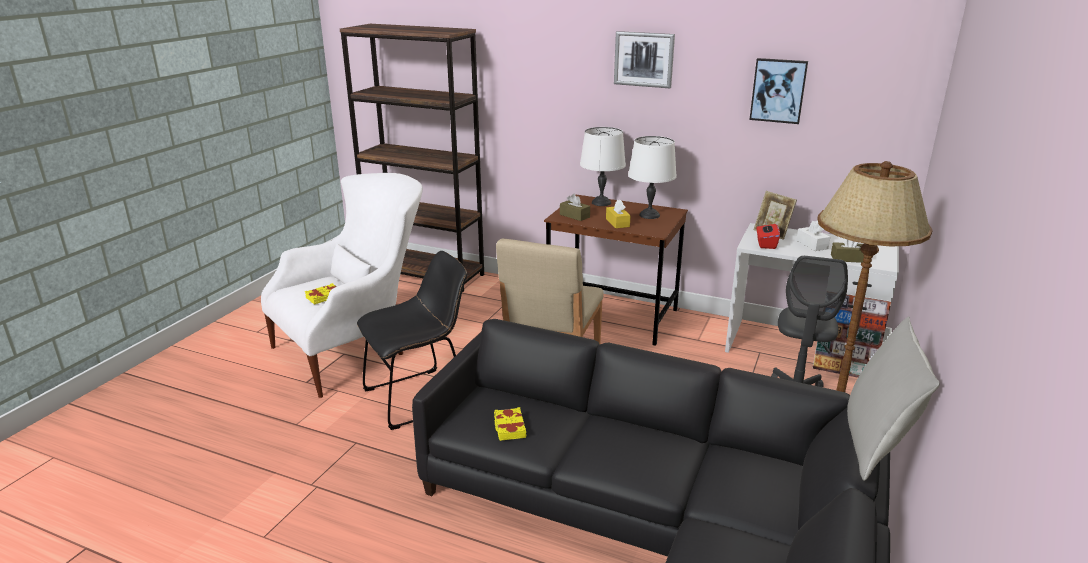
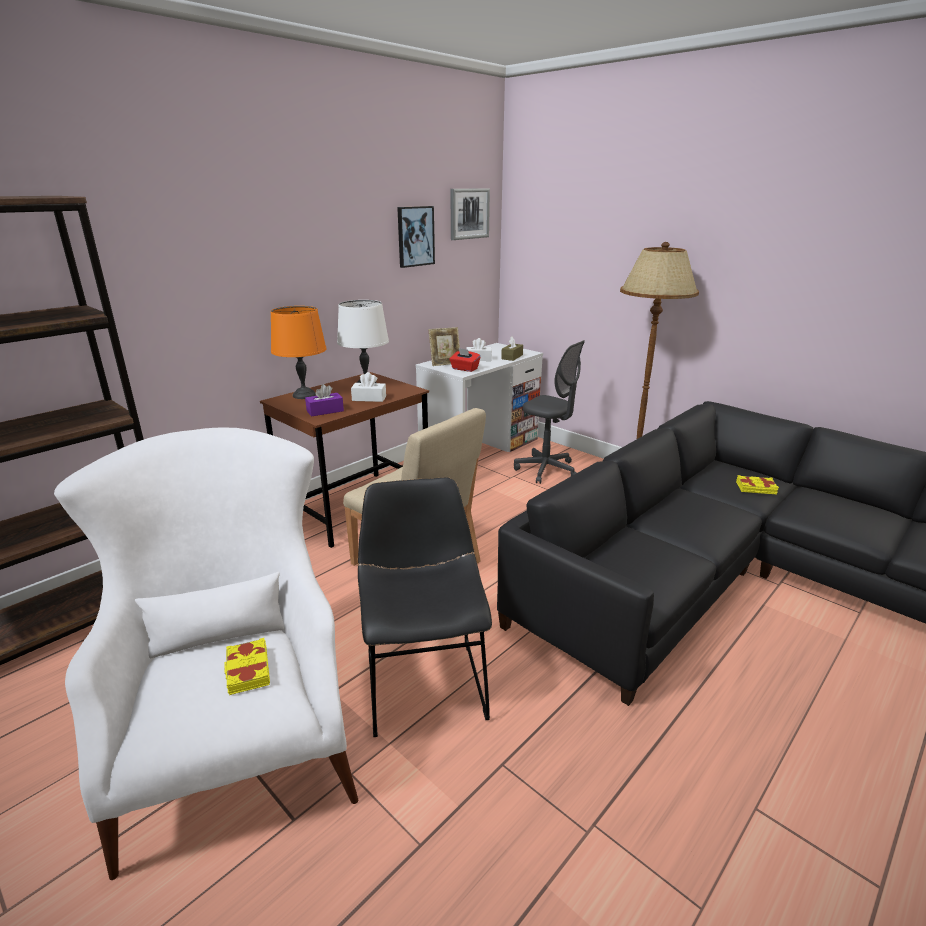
camera: 70 degrees left, 0 degrees up
yellow book [494,407,527,441] -> yellow book moved to [736,475,779,494]
brown tissue box [560,193,590,221] -> purple tissue box [305,384,344,417]
white table lamp [580,127,626,206] -> orange table lamp [271,306,326,399]
yellow tissue box [606,200,631,228] -> white tissue box [351,372,386,402]
picture [614,31,675,88] -> picture moved to [450,189,490,240]
grey pillow [847,316,940,481] -> none

